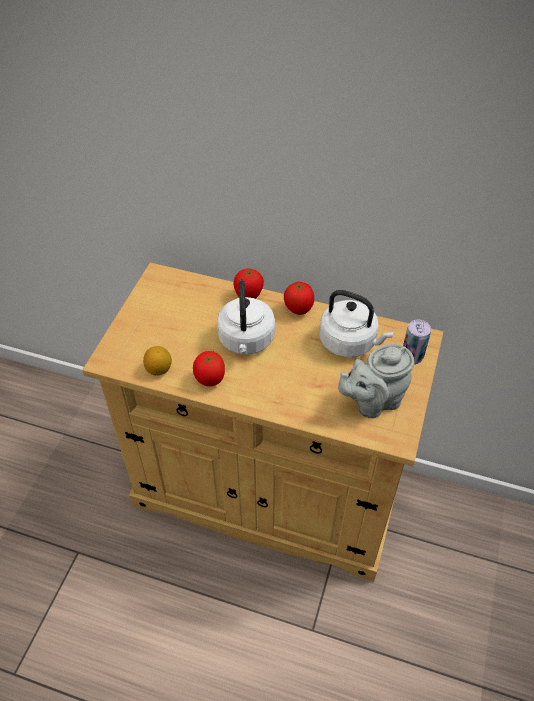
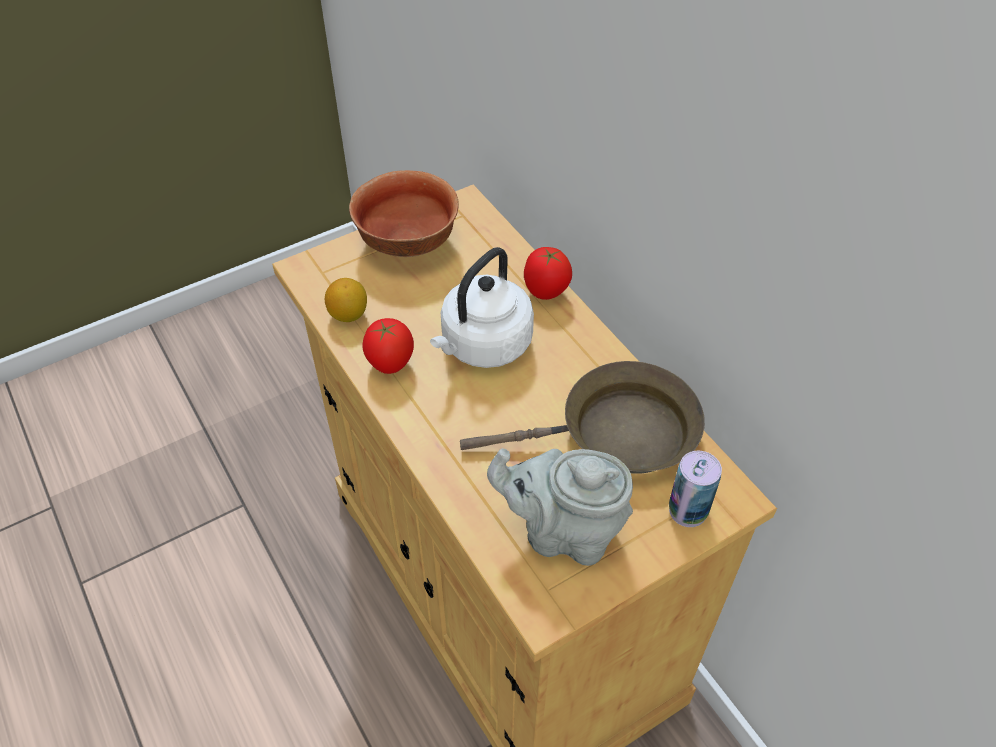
camera: 40 degrees right, 0 degrees up
tomato [284,282,314,315] -> none
white kettle [319,290,393,358] -> brown frying pan [460,361,705,474]
none -> bowl [349,170,459,257]

